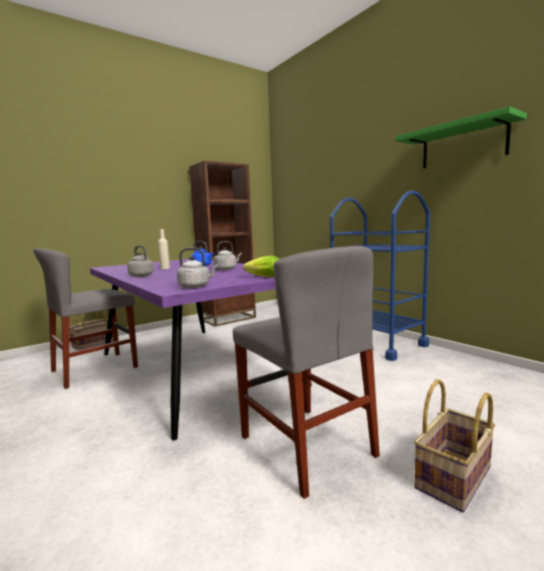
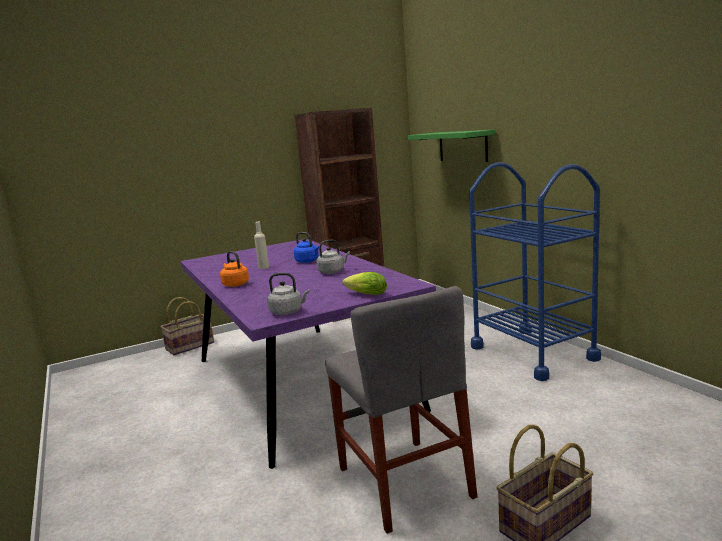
camera: 10 degrees right, 5 degrees up
grey chair [33,248,138,389] -> none
grey kettle [127,245,154,277] -> orange kettle [220,251,249,287]
green shelf [395,106,527,168] -> green shelf moved to [408,130,495,162]

